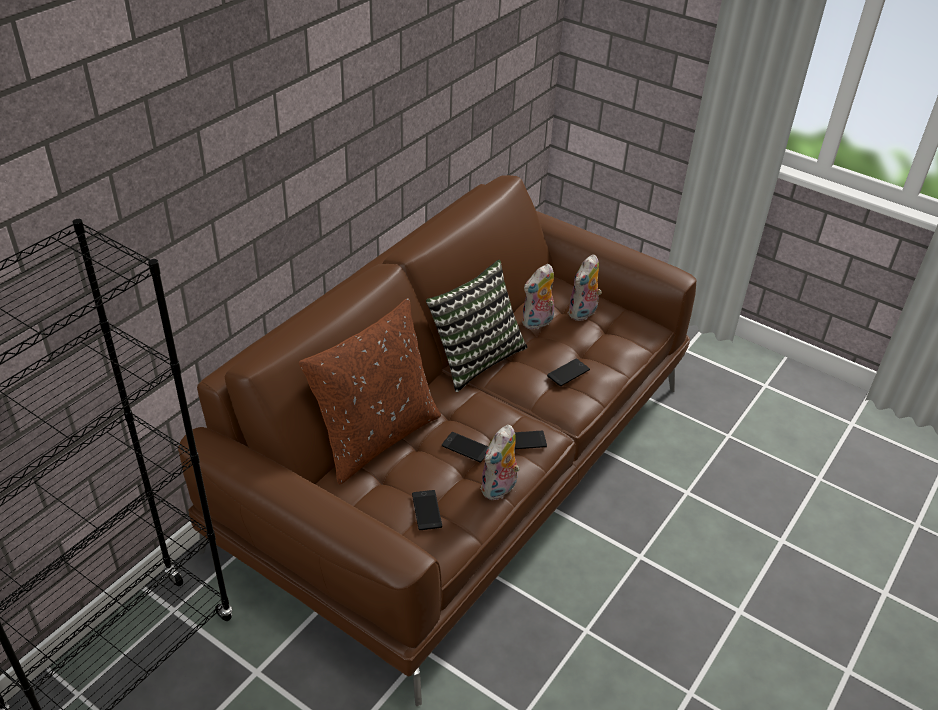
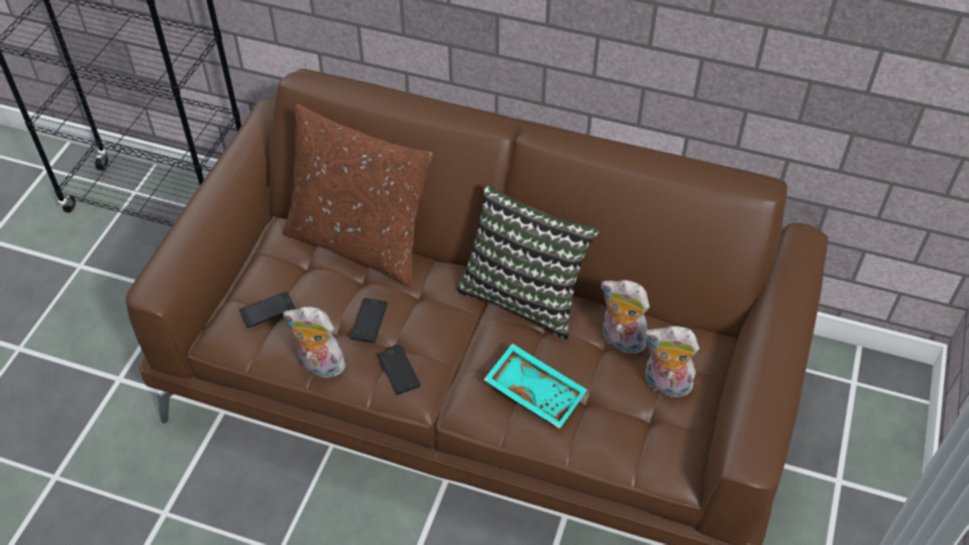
camera: 75 degrees right, 10 degrees up
phone [547,359,590,386] -> turquoise tray [484,343,587,429]

